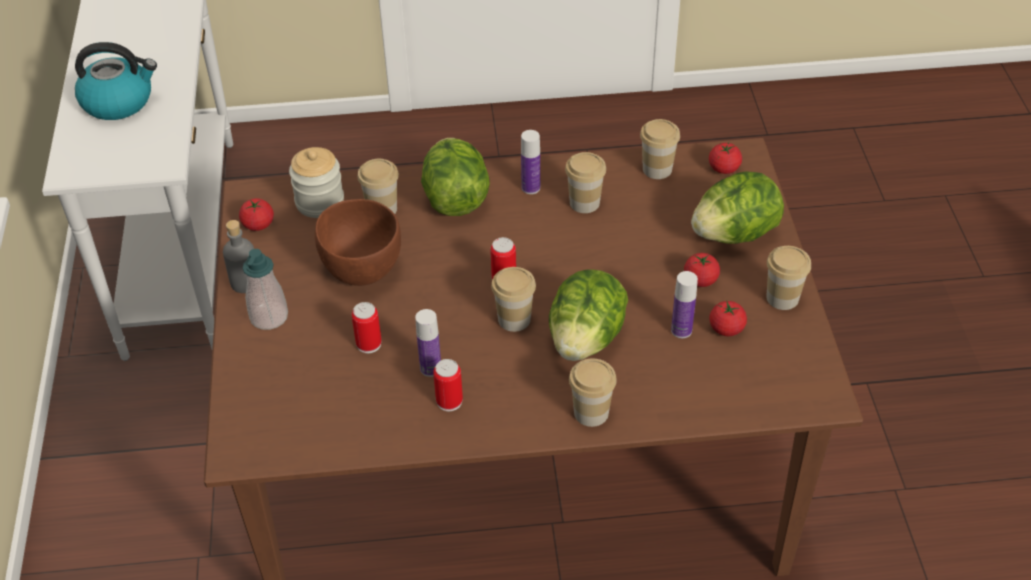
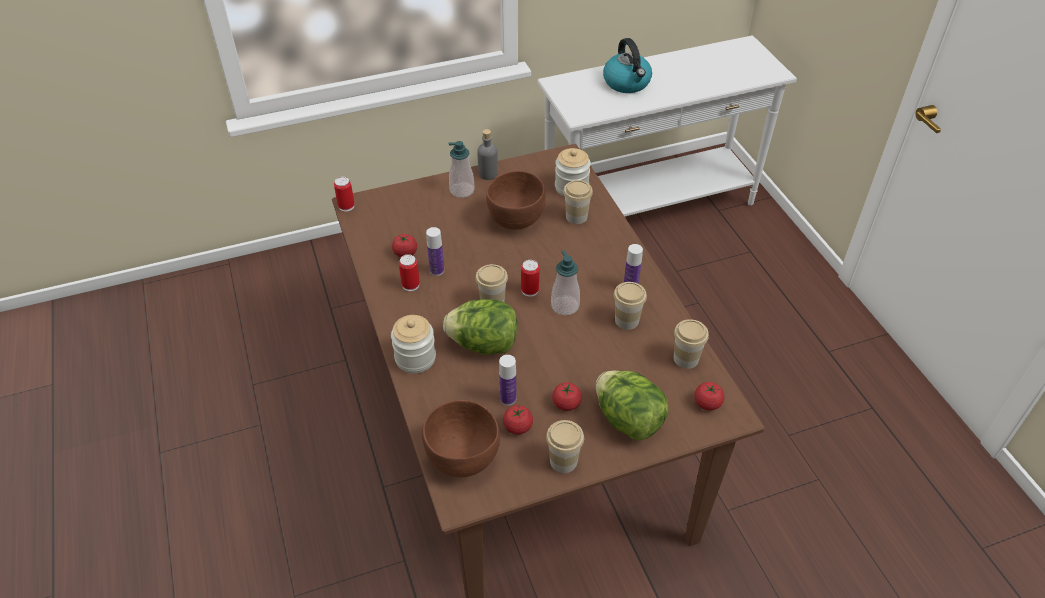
camera: 75 degrees right, 0 degrees up
tomato [239,198,274,231] -> tomato moved to [392,234,417,257]
can [352,302,382,353] -> can moved to [334,177,355,212]
lettuce [421,138,490,216] -> none
cup [569,359,617,427] -> jar [391,315,436,373]
none -> brown bowl [422,400,500,477]
none -> soap dispenser [551,250,580,315]

